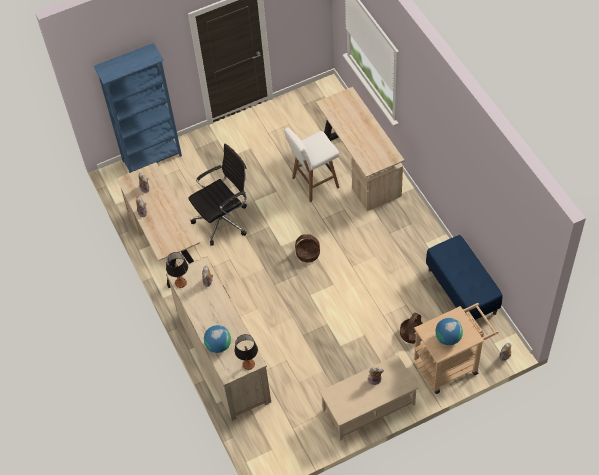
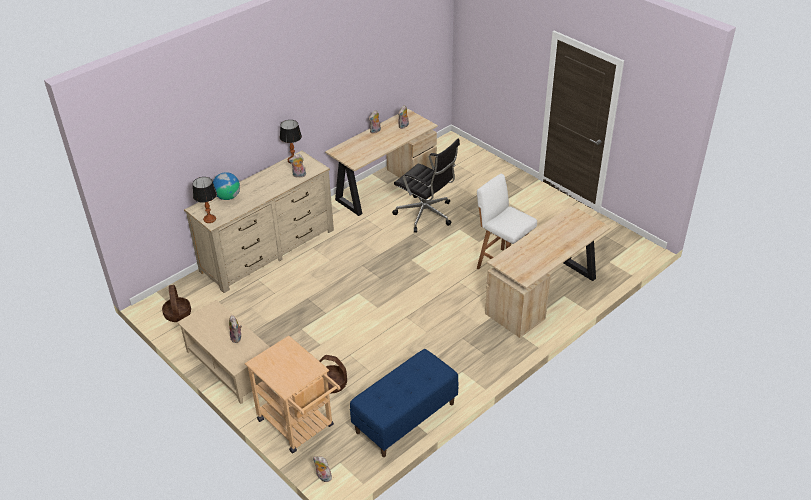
camera: 70 degrees right, 15 degrees down
blue bookcase [94,43,182,173] -> none
basket [295,234,320,262] -> basket moved to [162,285,191,322]
globe [436,318,463,345] -> none

